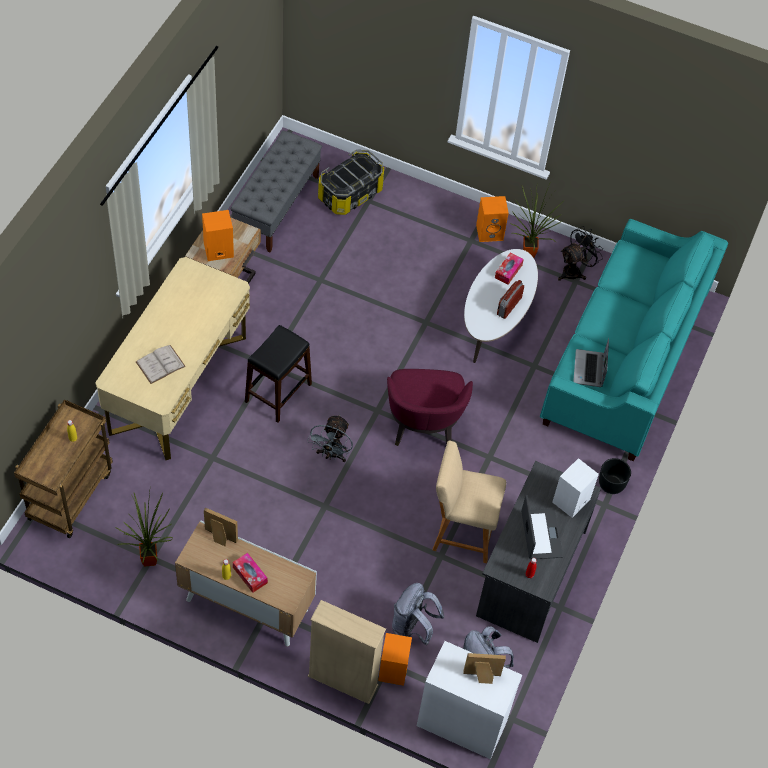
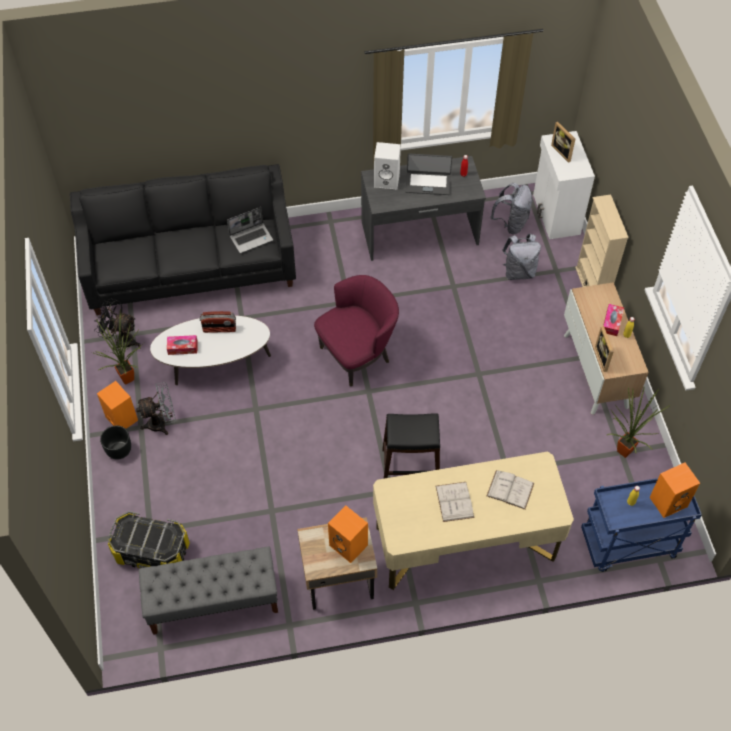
camera: 120 degrees left, 0 degrees up
brown cart [14,399,113,538] -> blue cart [581,478,702,572]
grey fan [307,415,353,462] -> grey fan moved to [136,382,176,435]
orange speaker [378,633,412,686] -> orange speaker moved to [649,463,700,518]
beige stool [433,440,506,563] -> none
laptop [521,495,563,559] -> laptop turned 135 degrees counterclockwise [406,153,452,195]
turquoise sofa [540,219,728,461] -> black sofa [70,164,296,315]
black planter [599,458,631,494] -> black planter moved to [100,425,131,459]
none -> white book [436,482,474,522]

